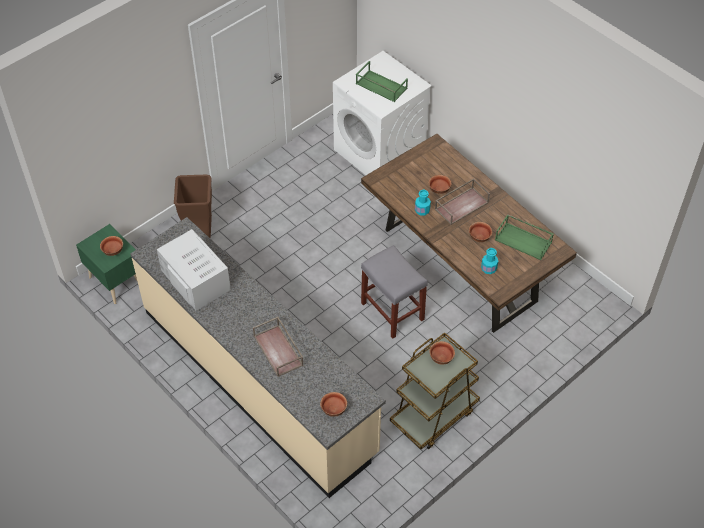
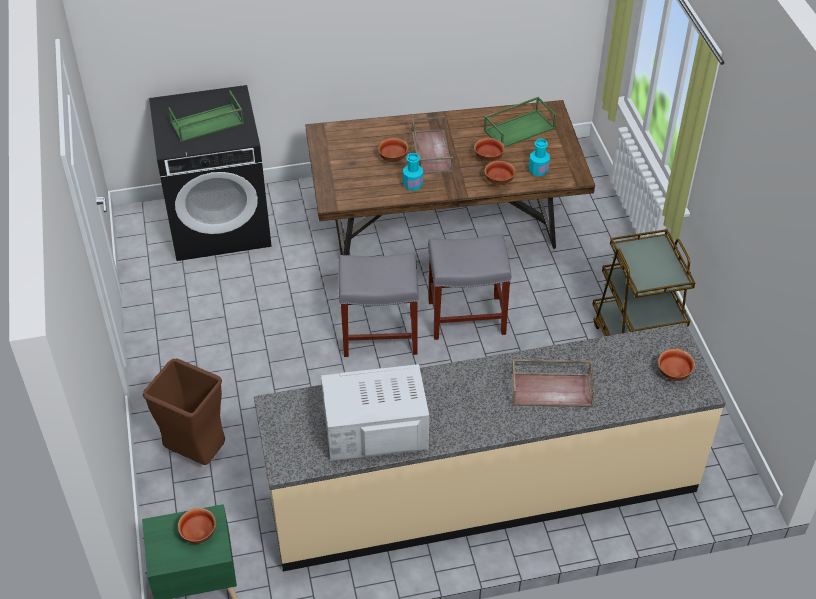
camera: 60 degrees left, 5 degrees down
white washing machine [333,51,432,175] -> black washing machine [149,85,272,261]
bowl [429,341,455,365] -> bowl moved to [485,161,516,185]
none -> grey stool [338,253,418,357]

